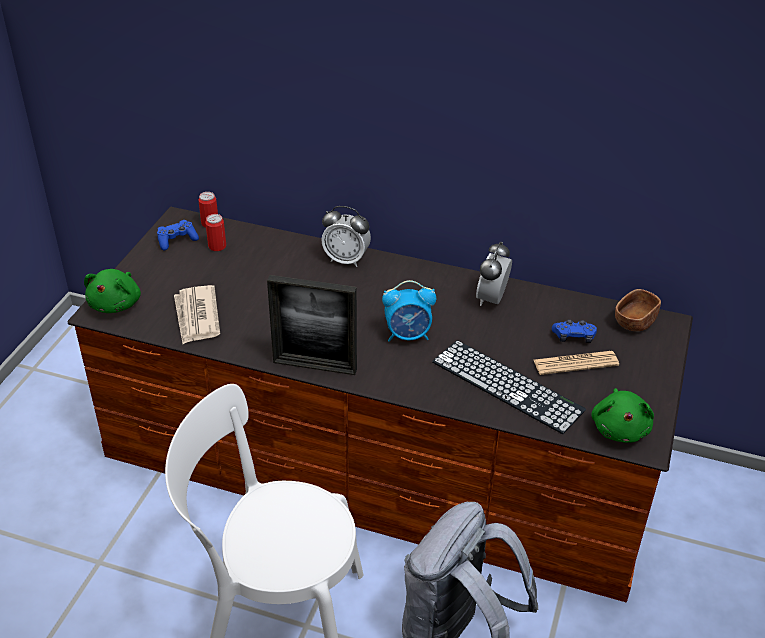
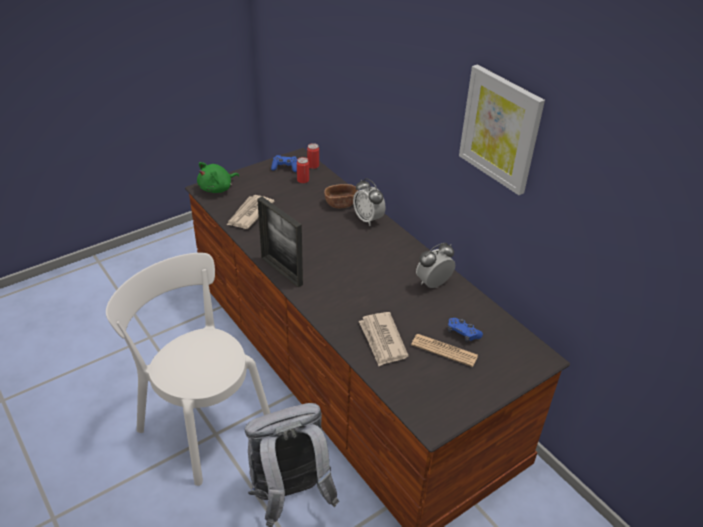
camera: 35 degrees right, 0 degrees up
alarm clock [382,280,436,342] -> none
keyboard [432,340,586,434] -> newspaper [359,312,409,366]
green plush toy [591,388,654,443] -> none
brown bowl [615,289,661,331] -> brown bowl moved to [324,184,358,208]
none -> picture [459,65,545,195]

